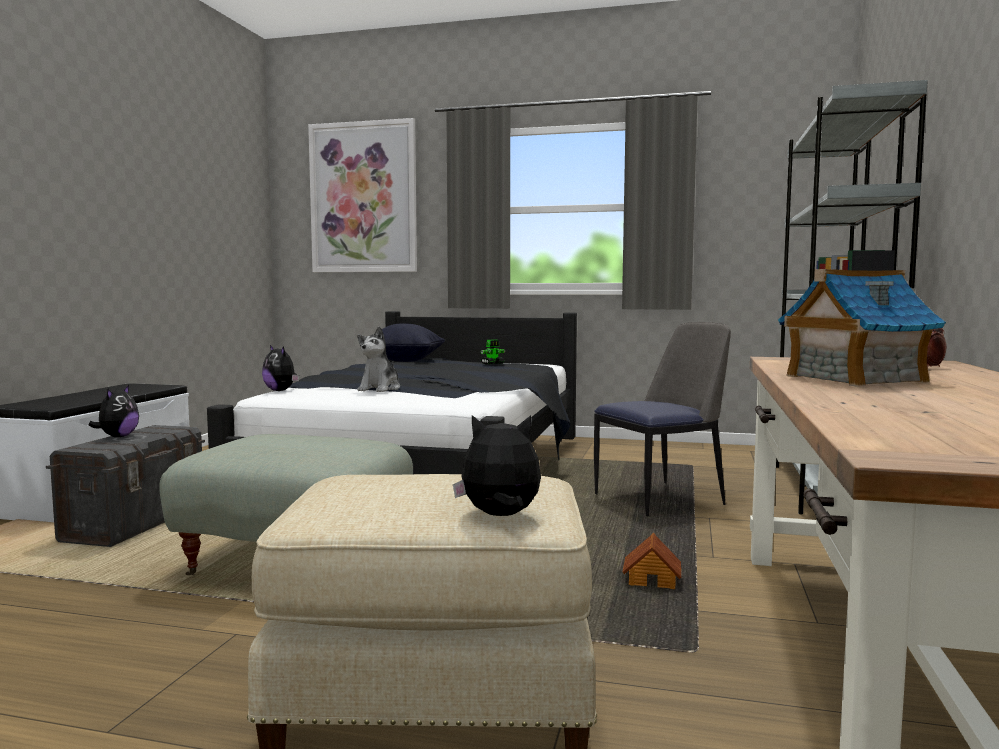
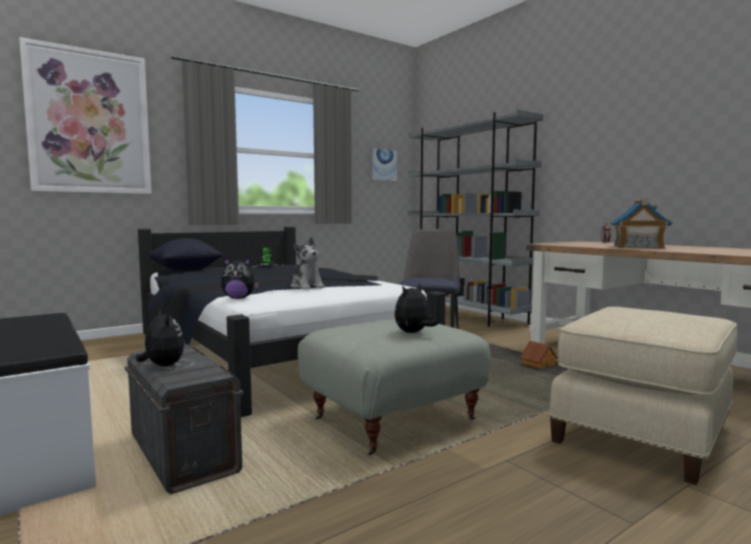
camera: 50 degrees left, 0 degrees up
plush toy [453,415,541,516] -> plush toy moved to [394,283,439,333]
none -> picture [371,148,398,182]

